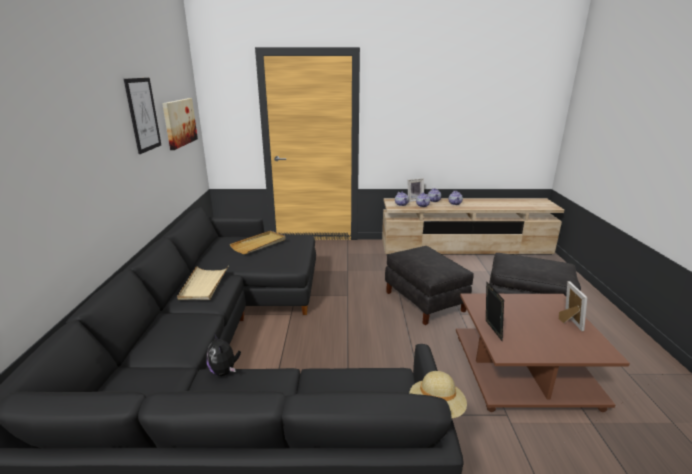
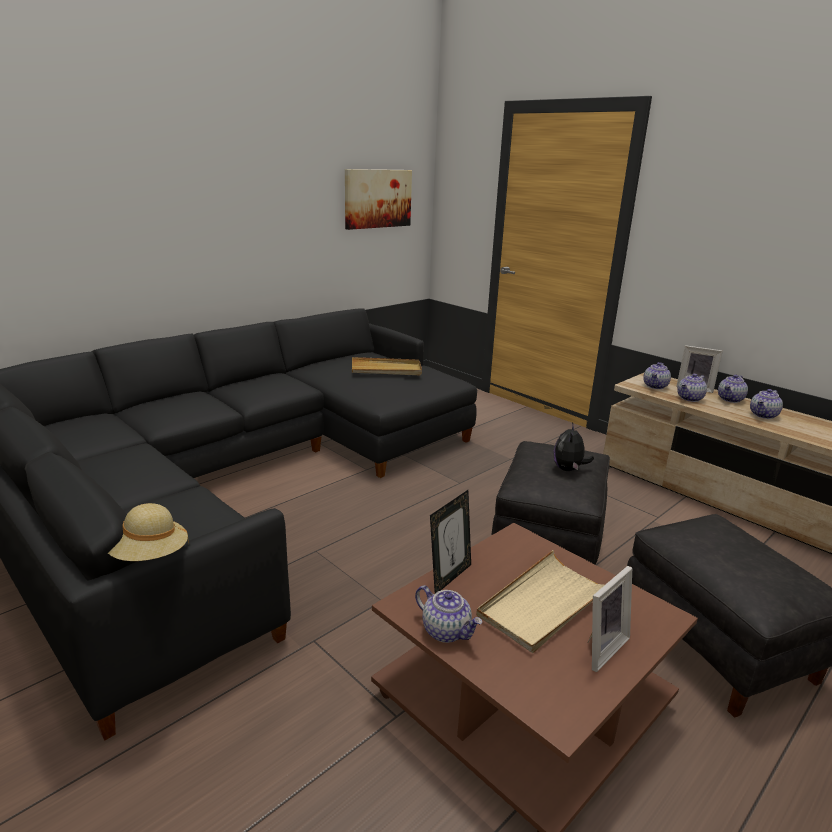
camera: 45 degrees right, 0 degrees up
picture [124,78,161,154] -> none
beige tray [177,266,228,300] -> beige tray moved to [476,550,604,653]
plush toy [206,333,241,376] -> plush toy moved to [554,422,594,471]
none -> teapot [415,585,482,643]

